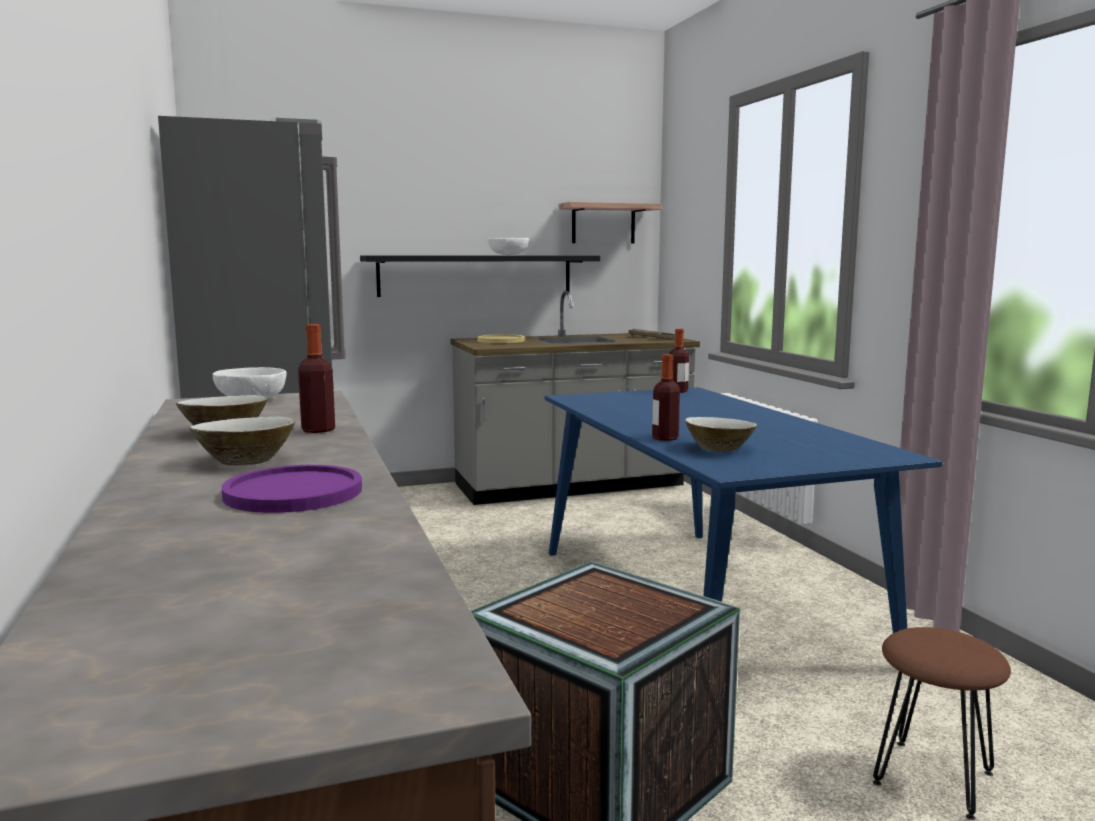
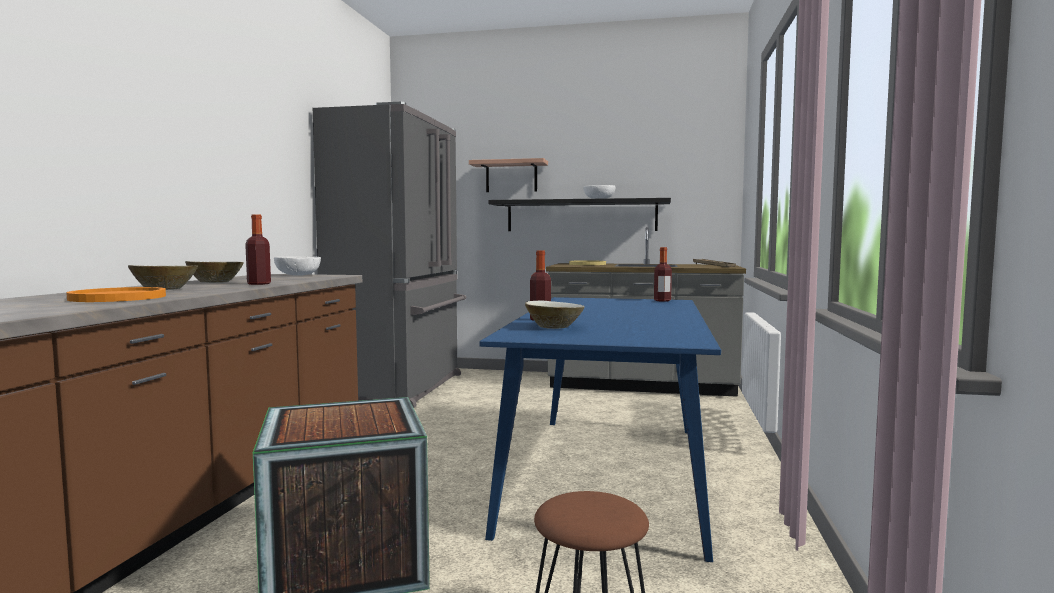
camera: 30 degrees right, 5 degrees down
purple plate [222,465,362,513] -> orange plate [67,287,166,302]
shelf [559,202,662,244] -> shelf moved to [469,158,548,192]

